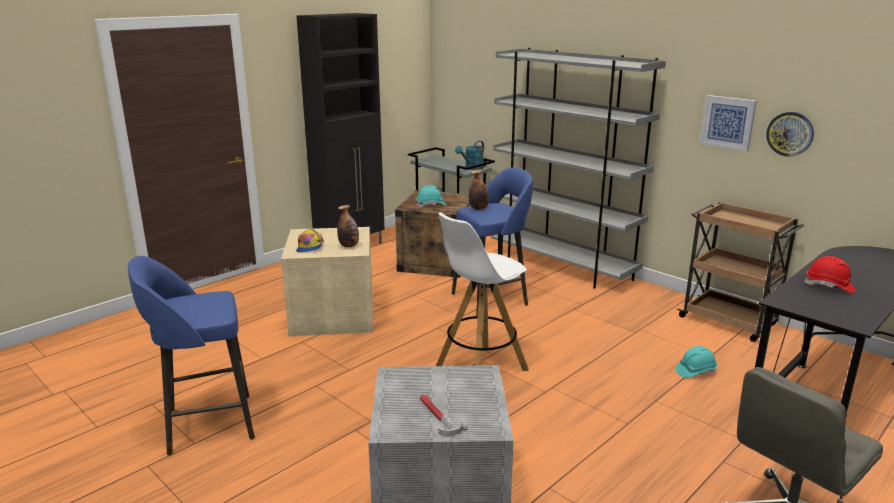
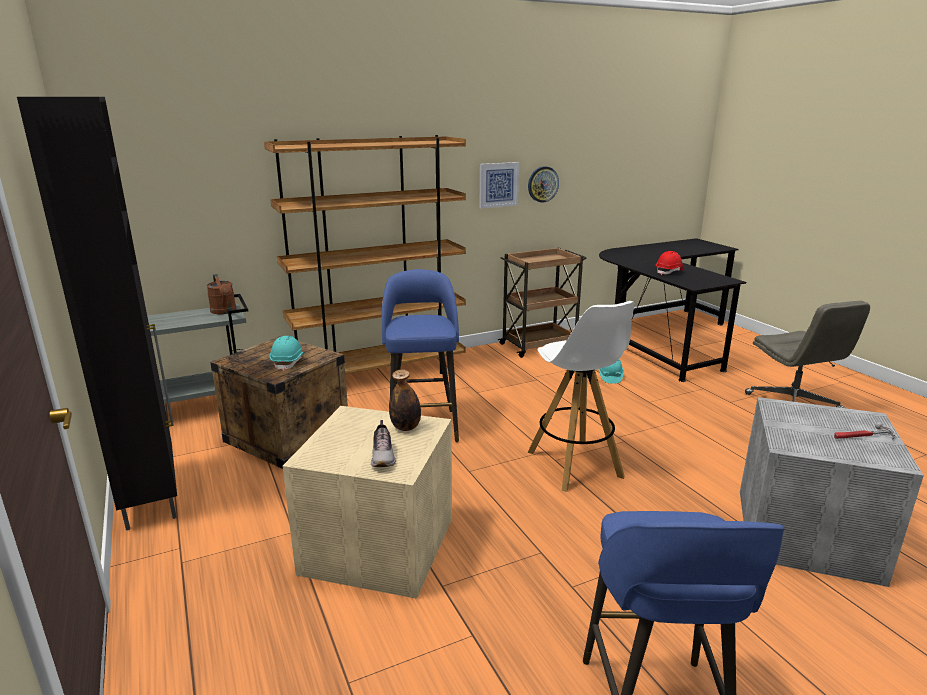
camera: 70 degrees left, 0 degrees up
cap [296,229,324,252] -> shoe [371,420,396,467]
turquoise watering can [455,141,484,170] -> brown watering can [206,274,237,314]
bottle [469,169,489,210] -> none
grey bookcase [491,48,666,289] -> brown bookcase [264,135,466,374]

